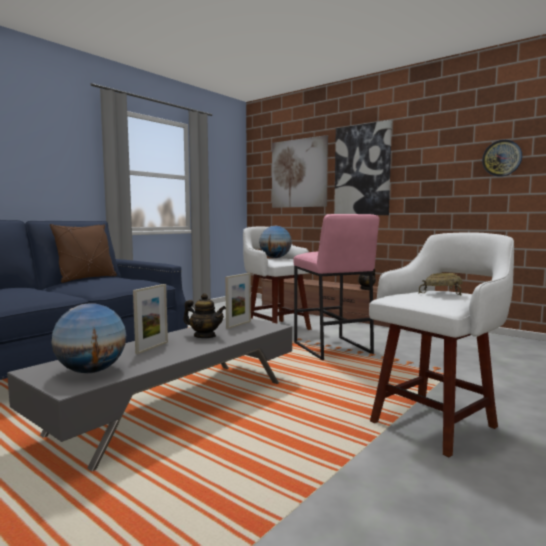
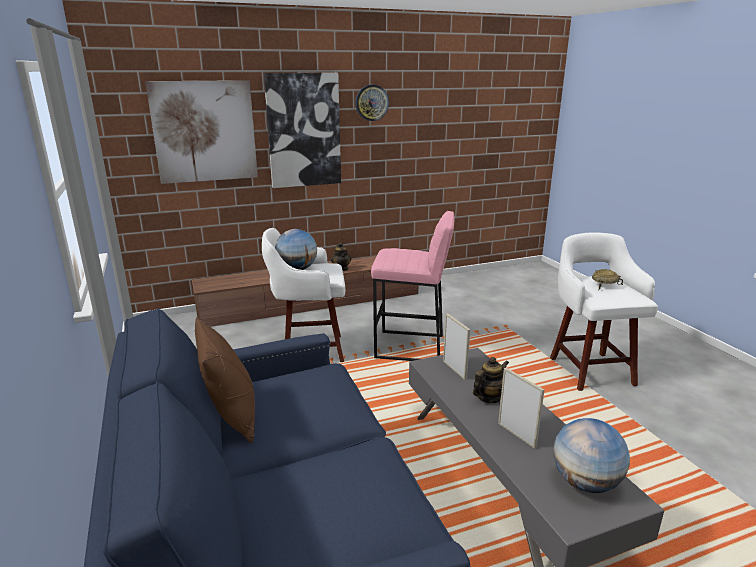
camera: 60 degrees left, 15 degrees up
wall clock [482,140,522,177] -> wall clock moved to [356,85,389,121]

